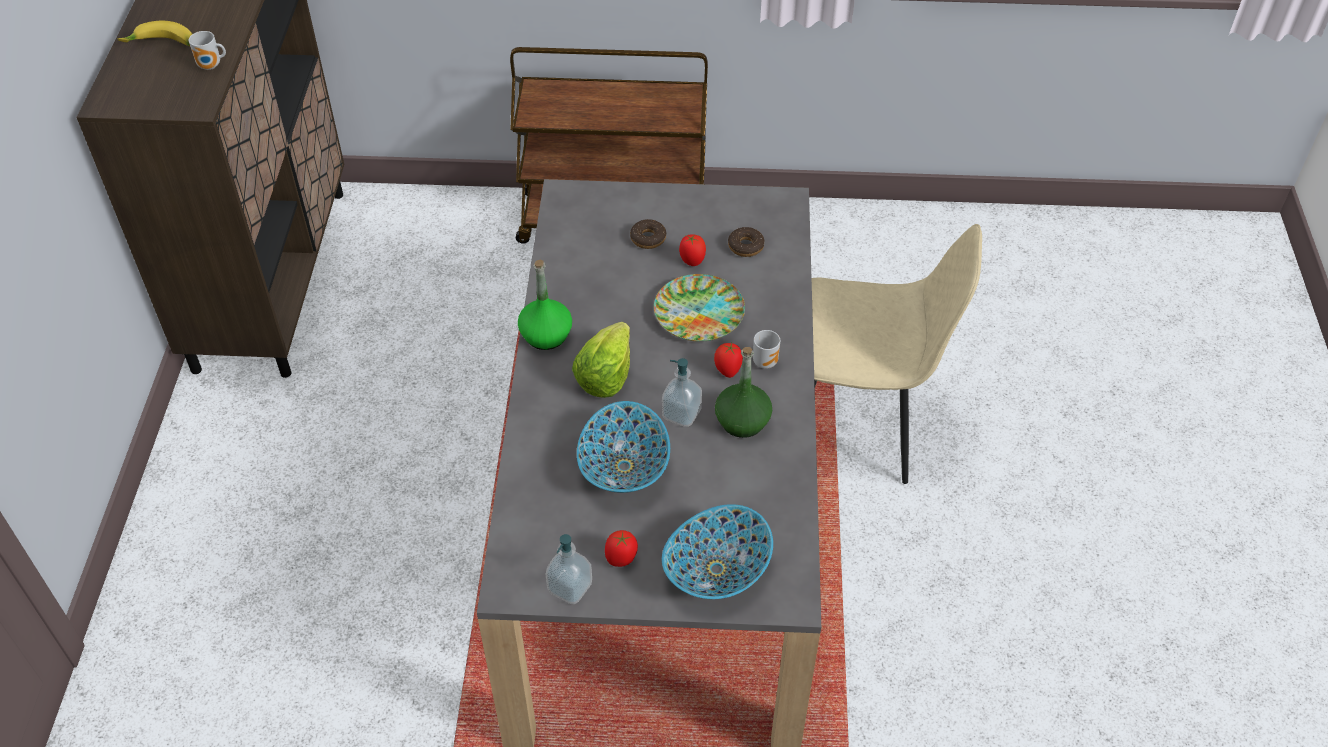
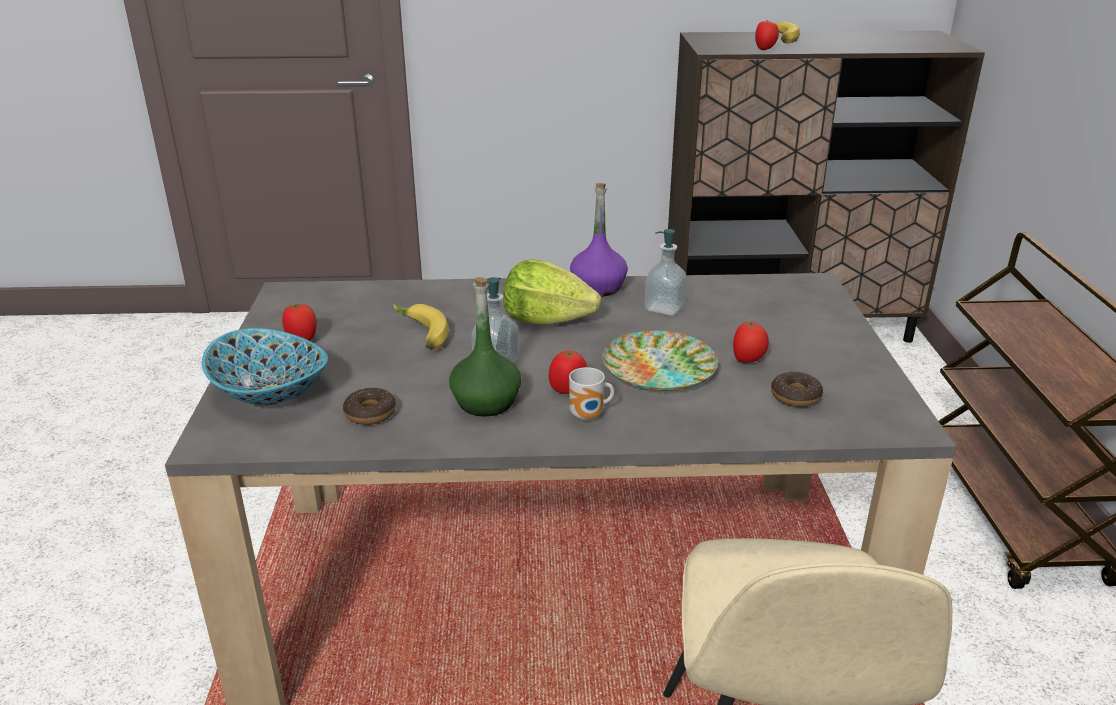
camera: 85 degrees right, 20 degrees down
mug [189,31,226,70] -> tomato [755,20,779,50]
green bottle [518,260,572,350] -> purple bottle [570,183,628,297]
soap dispenser [546,534,592,604] -> soap dispenser moved to [645,229,687,316]
bowl [577,401,670,493] -> banana [394,304,449,350]
donut [630,219,666,249] -> donut moved to [343,388,396,425]

